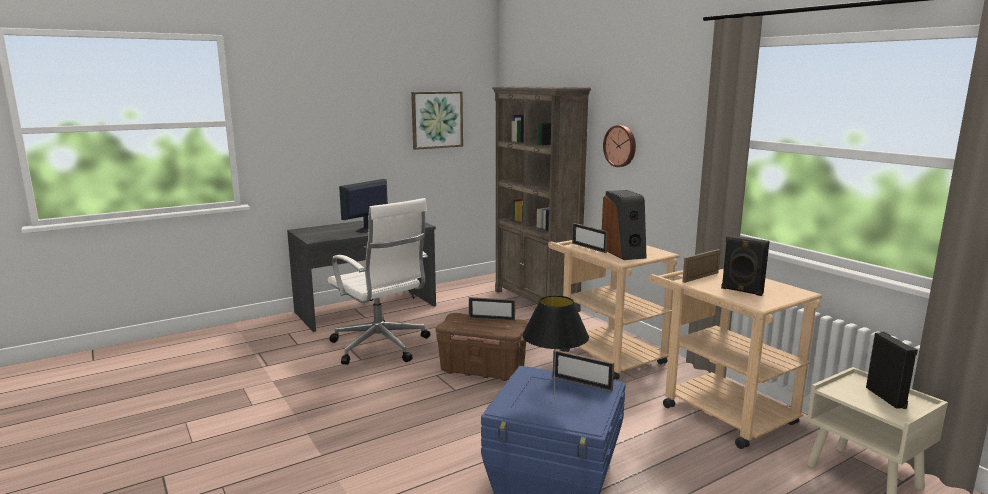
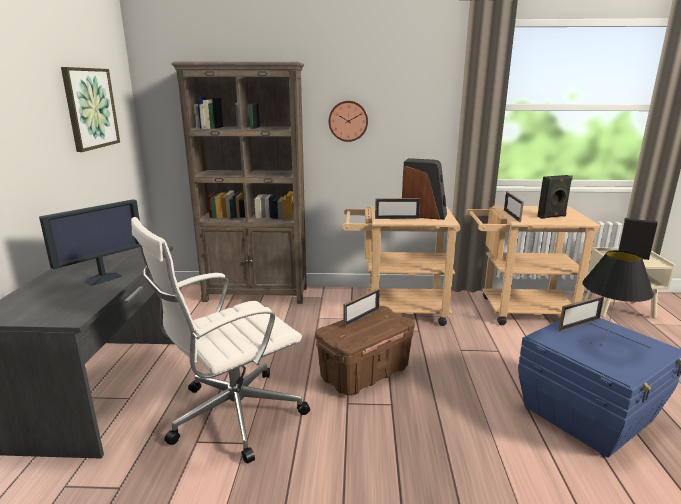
camera: 55 degrees left, 5 degrees up
white office chair [328,198,430,365] -> white office chair turned 150 degrees clockwise [131,217,310,464]
monitor [339,179,388,233] -> monitor turned 120 degrees counterclockwise [39,199,140,286]

